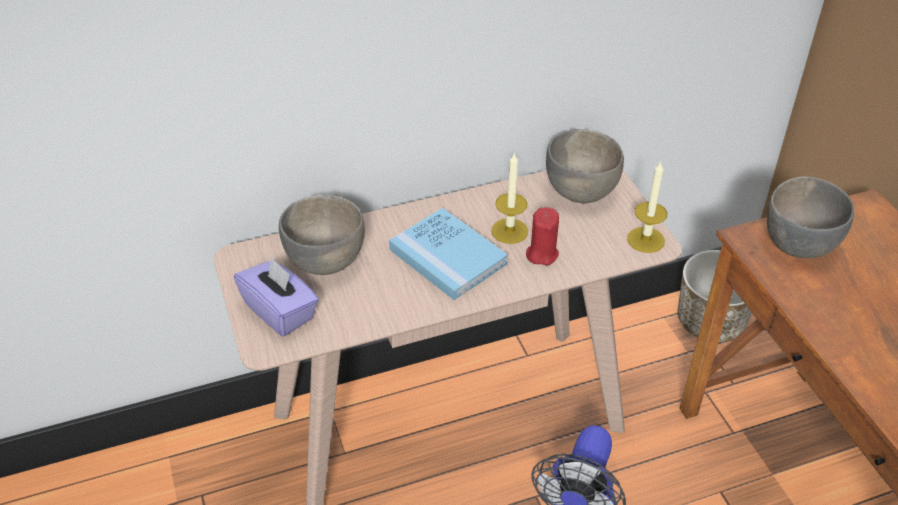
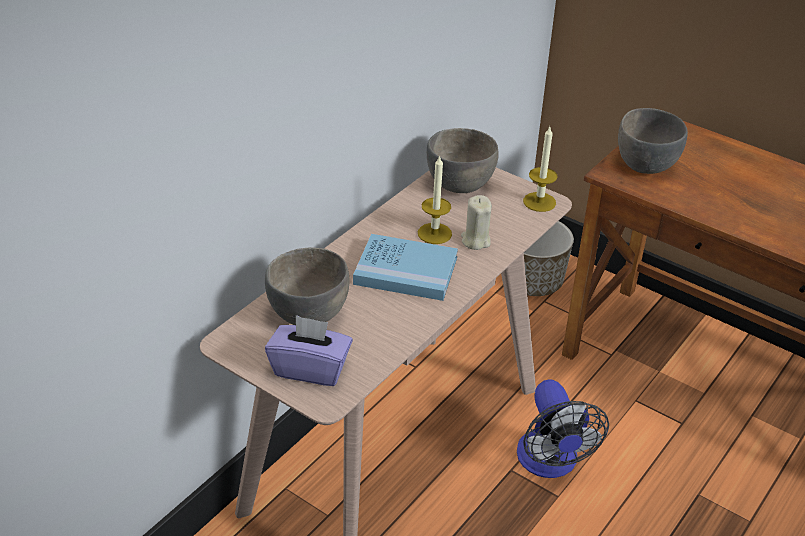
camera: 35 degrees left, 5 degrees down
red candle [526,208,559,265] -> beige candle [461,195,492,250]

